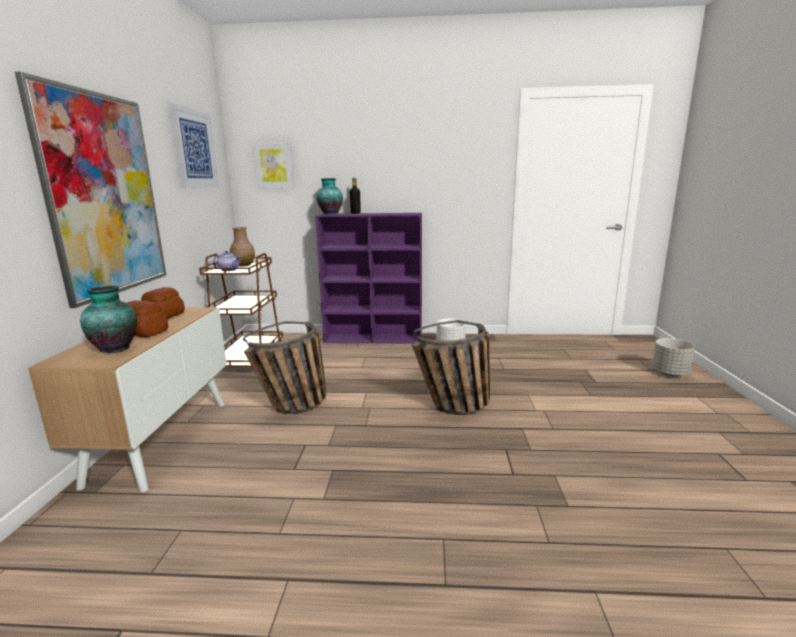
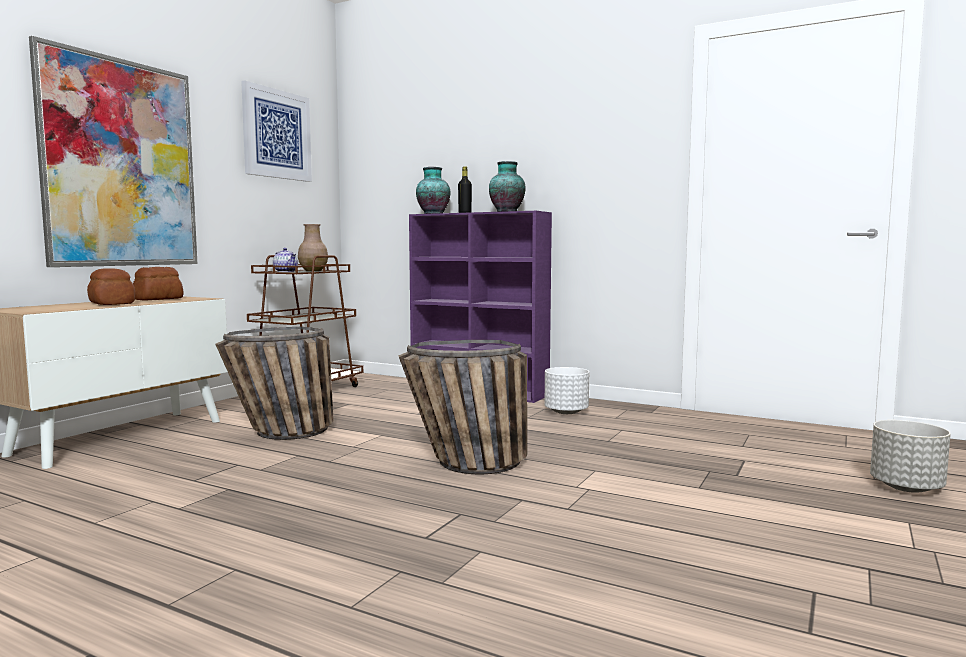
camera: 25 degrees right, 10 degrees down
vase [80,285,137,353] -> vase moved to [489,161,526,212]
picture [253,142,294,189] -> none

